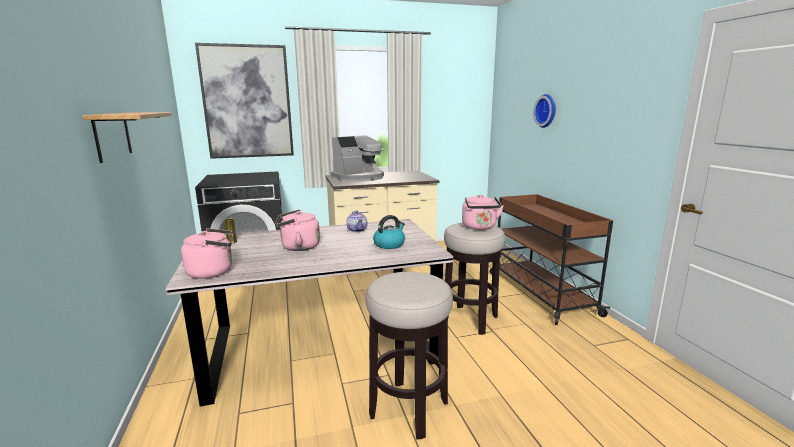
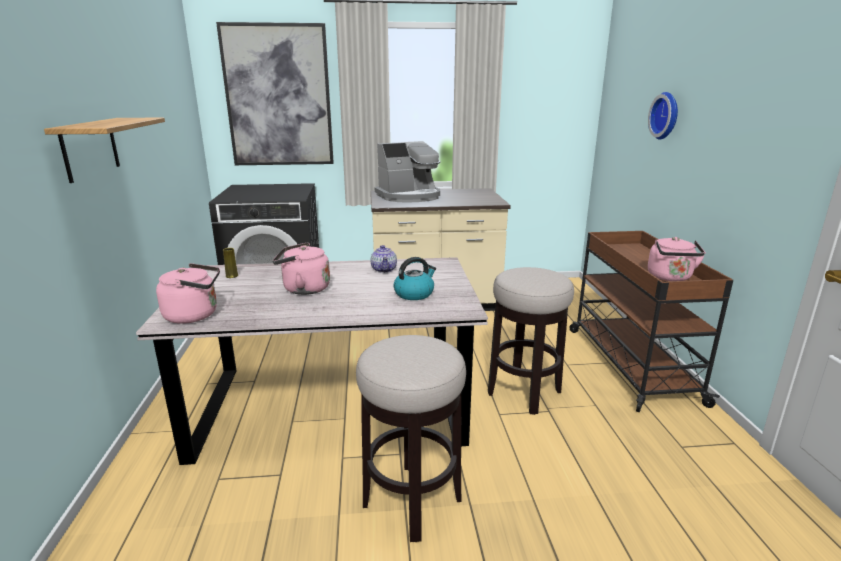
camera: 10 degrees right, 5 degrees up
pink kettle [462,195,504,230] -> pink kettle moved to [648,237,706,281]

